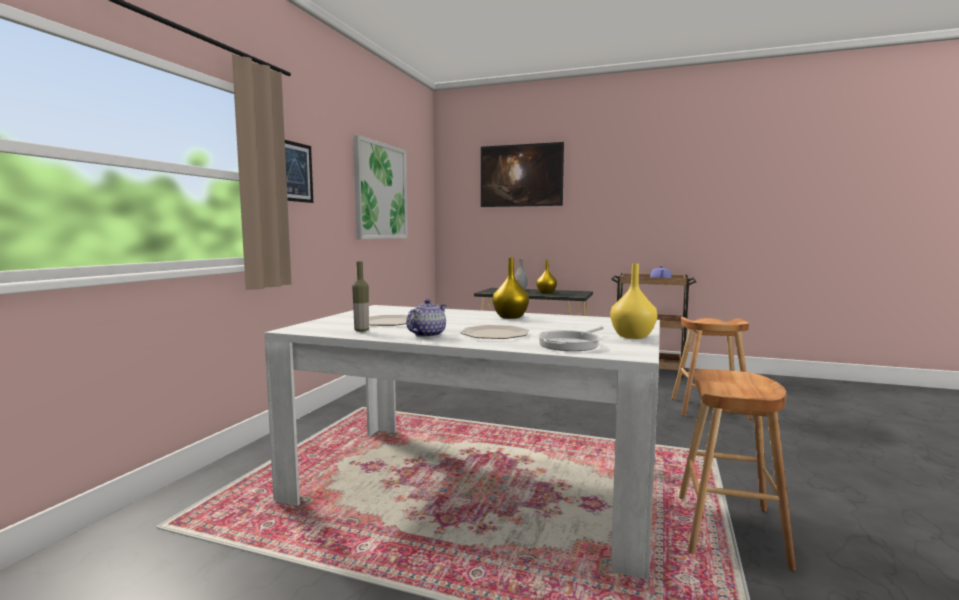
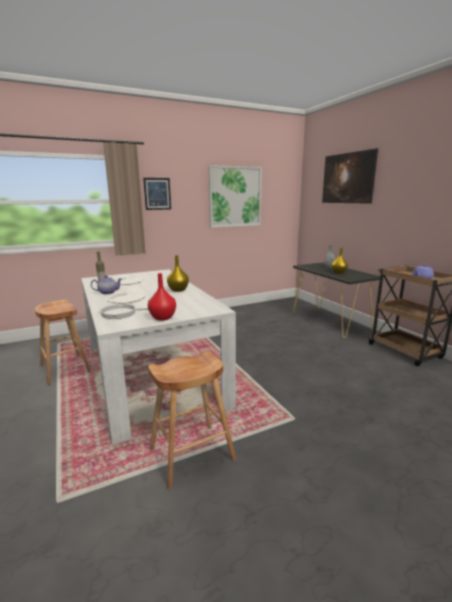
camera: 45 degrees right, 10 degrees up
yellow vase [610,263,657,339] -> red vase [148,273,176,321]
brown stool [671,317,753,420] -> brown stool moved to [35,300,91,385]

